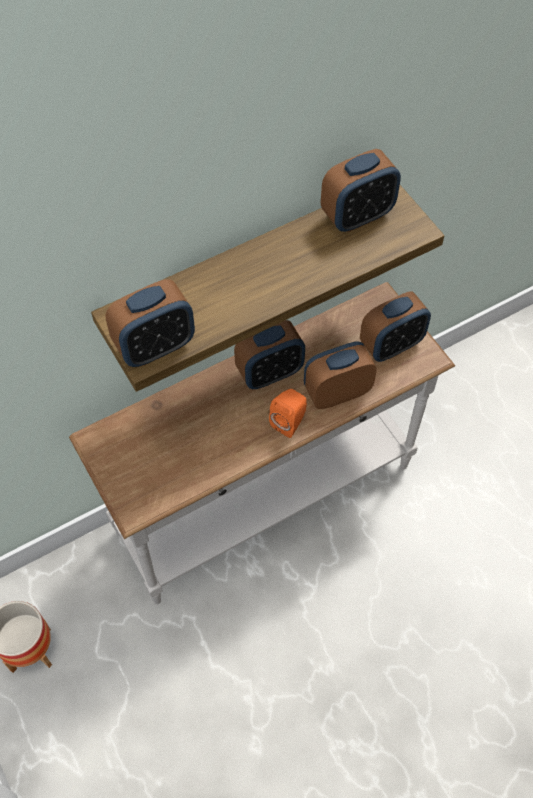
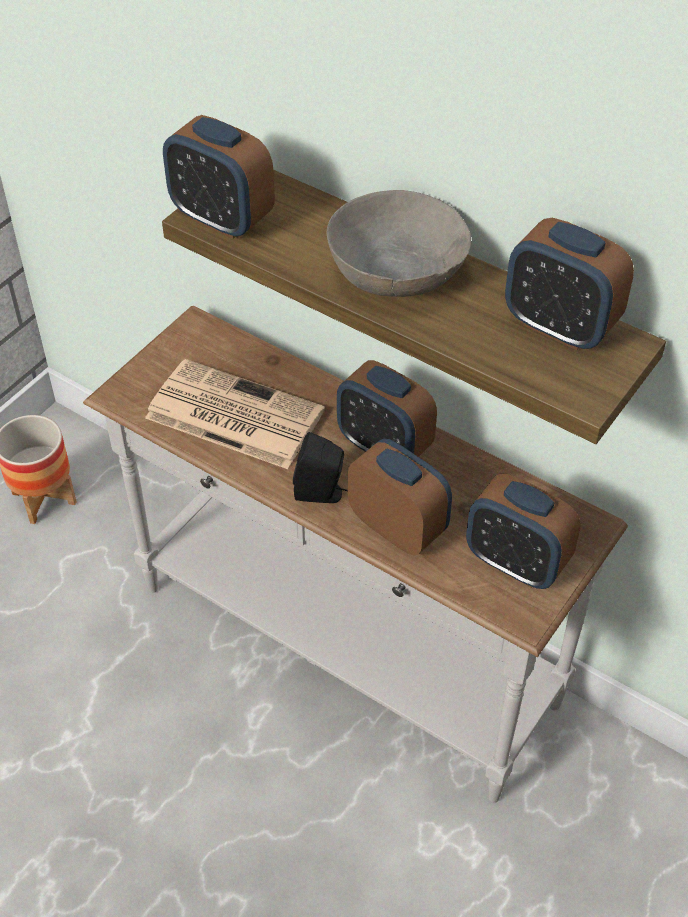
camera: 65 degrees right, 10 degrees down
orange speaker [269,389,307,438] -> black speaker [293,432,348,503]
none -> newspaper [145,359,325,469]
none -> grey bowl [327,190,471,297]

